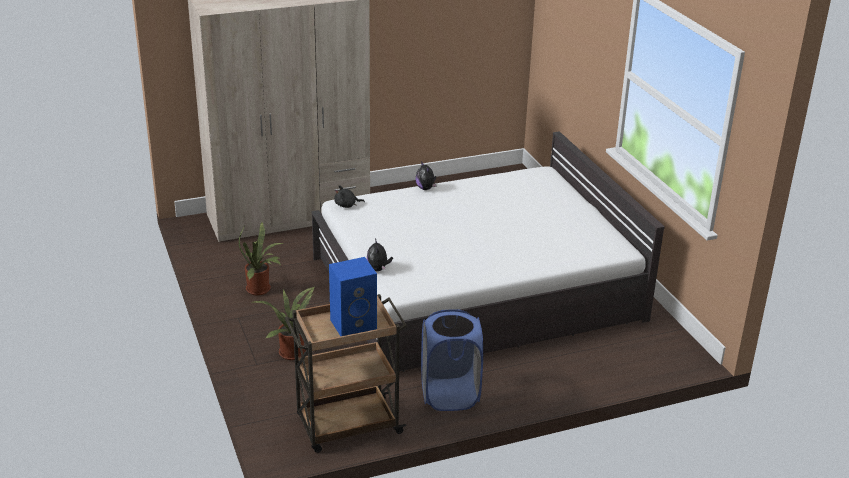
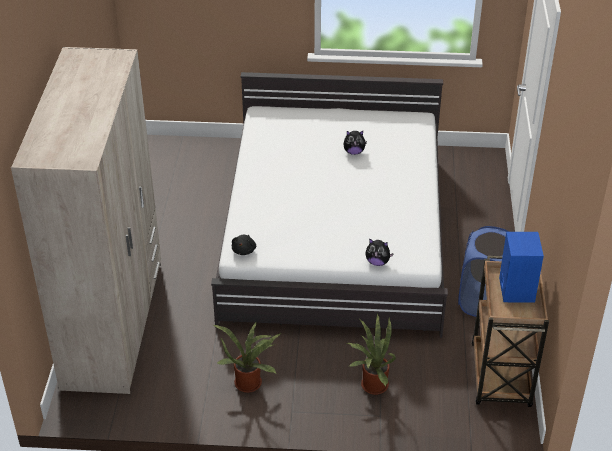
camera: 65 degrees left, 10 degrees up
plush toy [416,161,437,190] -> plush toy moved to [343,131,367,155]

